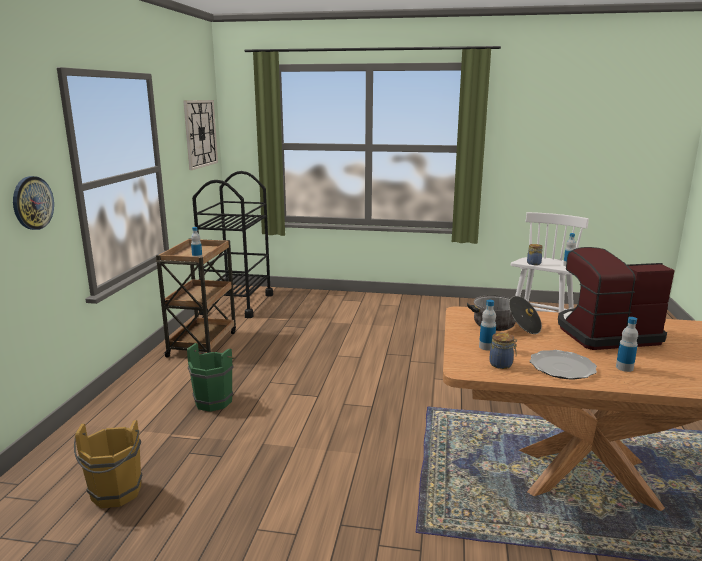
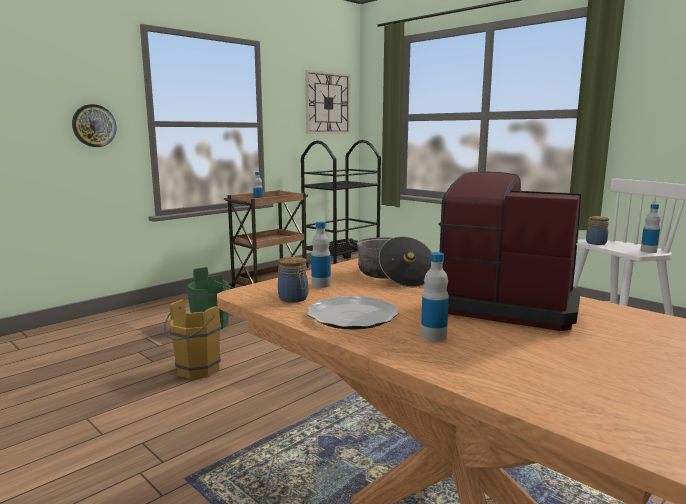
camera: 35 degrees right, 5 degrees down
brown bucket [74,420,142,508] -> brown bucket moved to [164,299,221,379]

